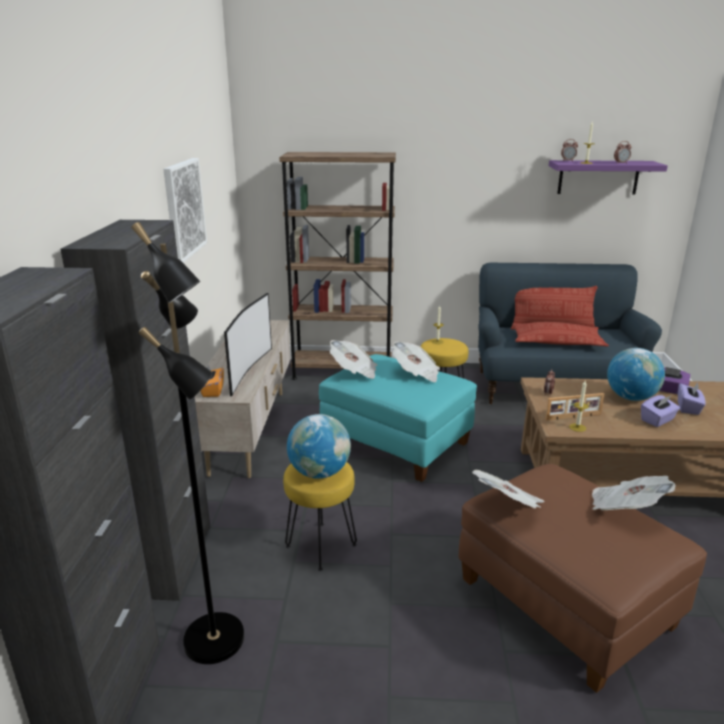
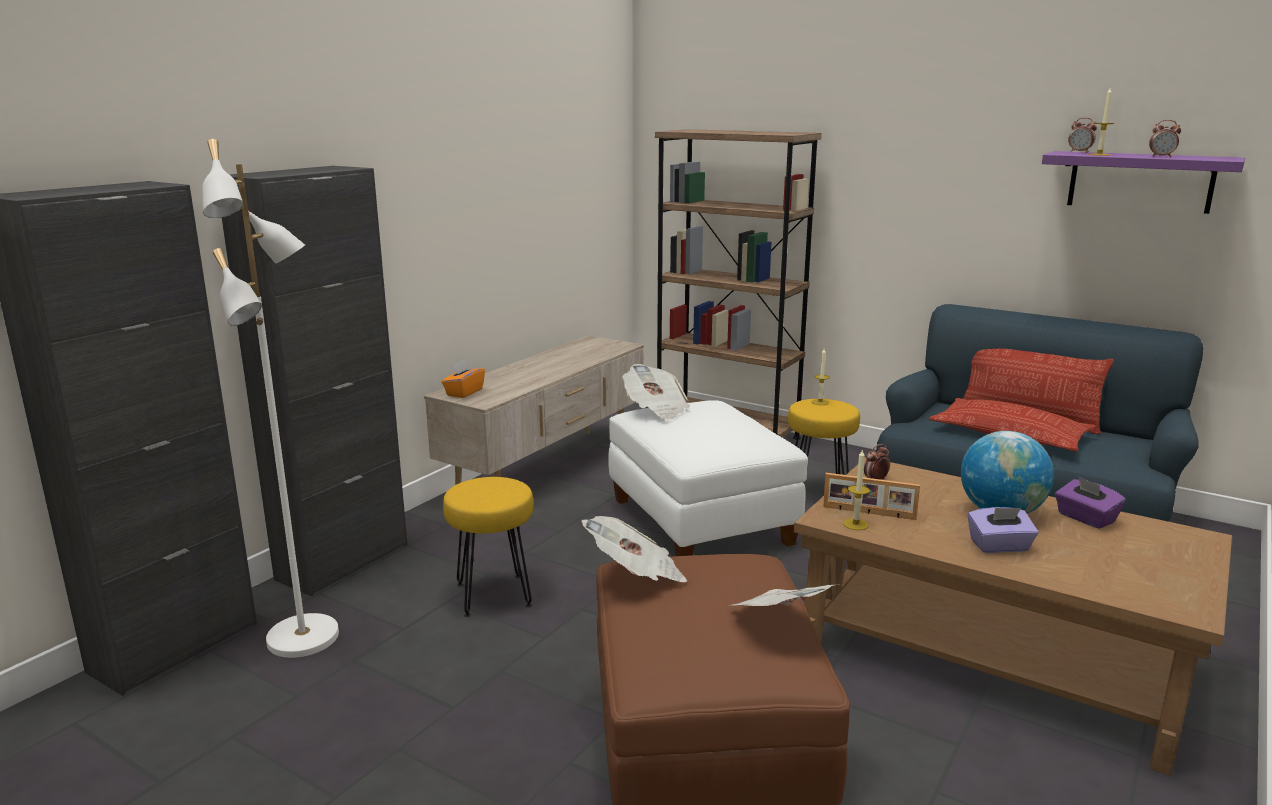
camera: 30 degrees right, 5 degrees down
black floor lamp [131,222,244,664] -> white floor lamp [202,139,339,658]
picture [163,158,207,263] -> none
television [224,293,272,396] -> none
globe [287,414,351,479] -> none
turquoise ottoman [319,354,477,482] -> white ottoman [609,400,808,556]
newspaper [392,341,440,382] -> none
purple tissue box [678,382,706,415] -> none

